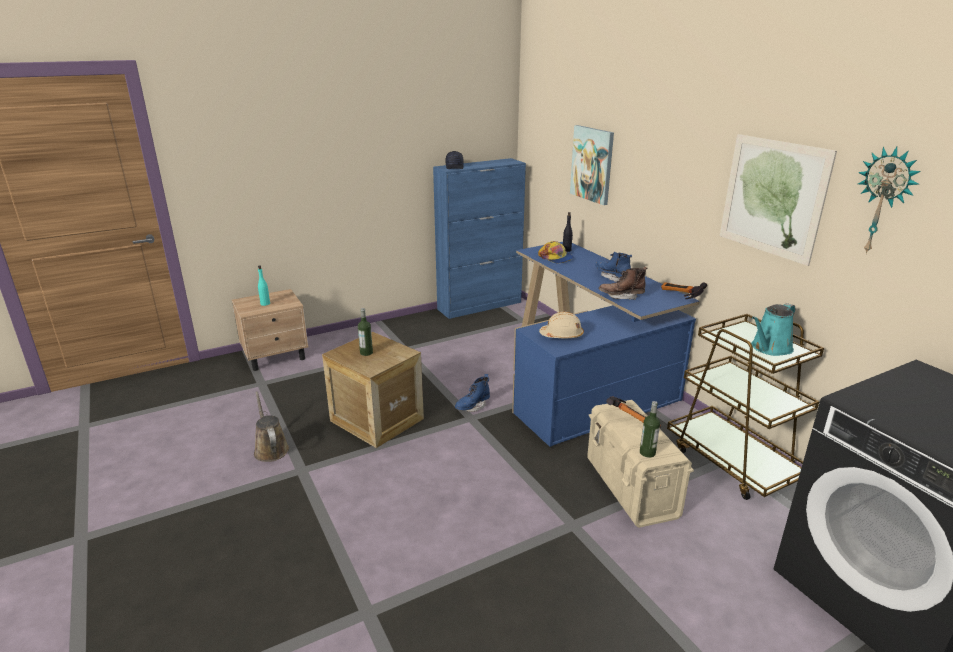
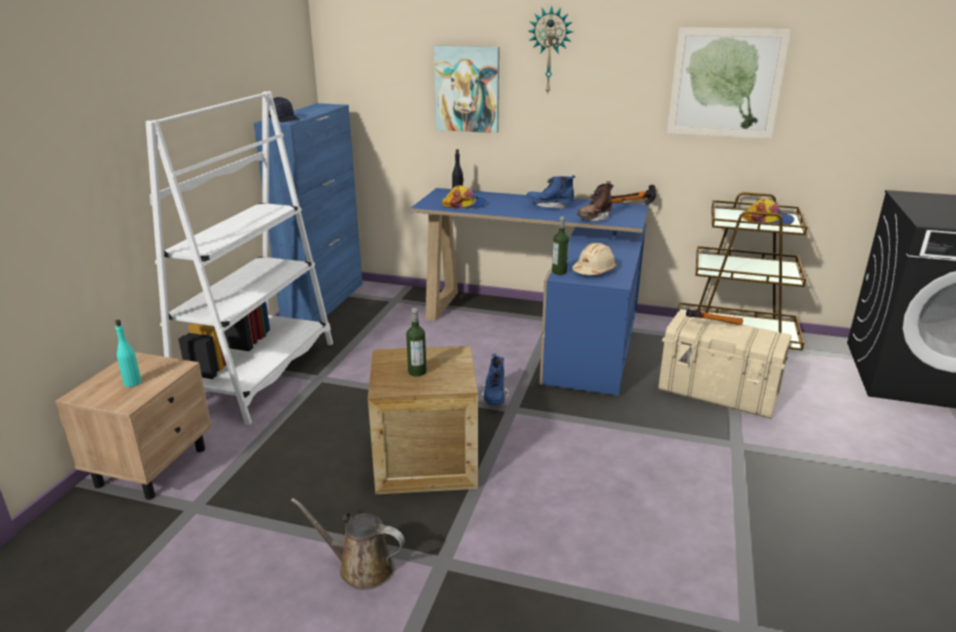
camera: 45 degrees left, 0 degrees up
bottle [640,401,660,458] -> bottle moved to [552,216,569,275]
turquoise watering can [751,303,795,356] -> cap [742,198,794,225]
wall clock [858,146,921,254] -> wall clock moved to [528,6,573,94]
none -> white bookcase [146,91,333,425]

